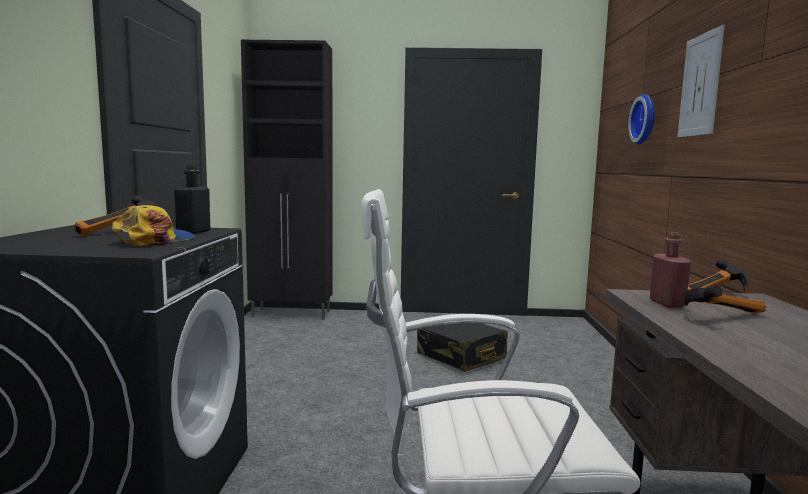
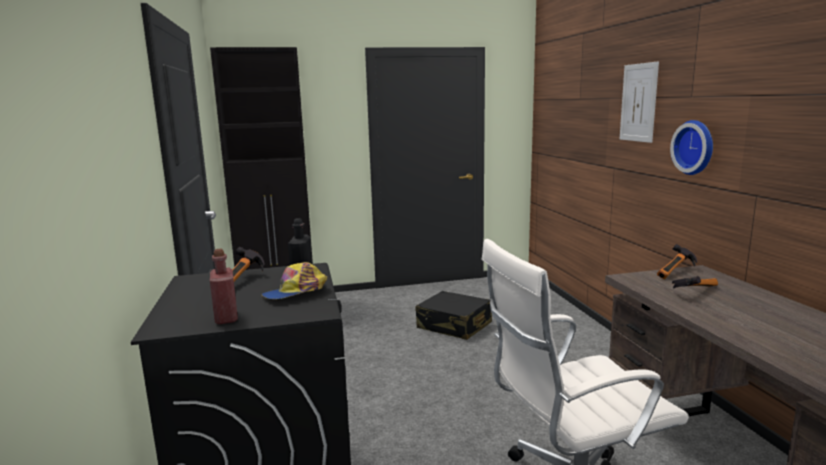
camera: 15 degrees left, 5 degrees up
cap [112,205,195,246] -> cap turned 135 degrees counterclockwise [261,262,327,299]
wall clock [628,94,655,145] -> wall clock moved to [670,120,713,175]
red bottle [650,232,691,307] -> red bottle moved to [210,248,238,324]

